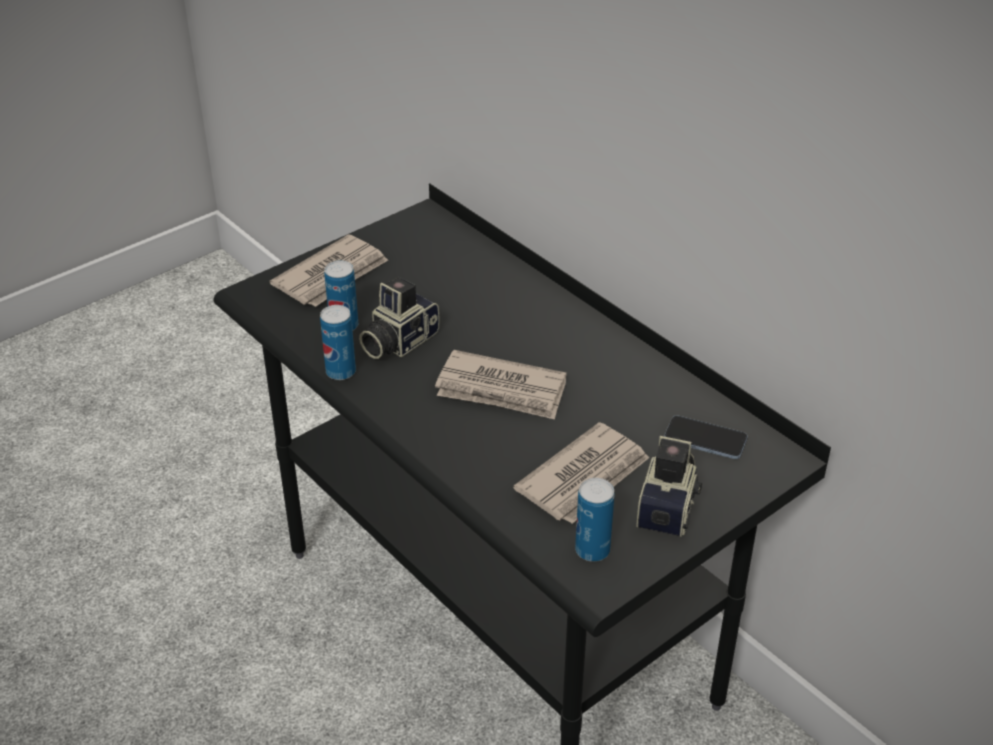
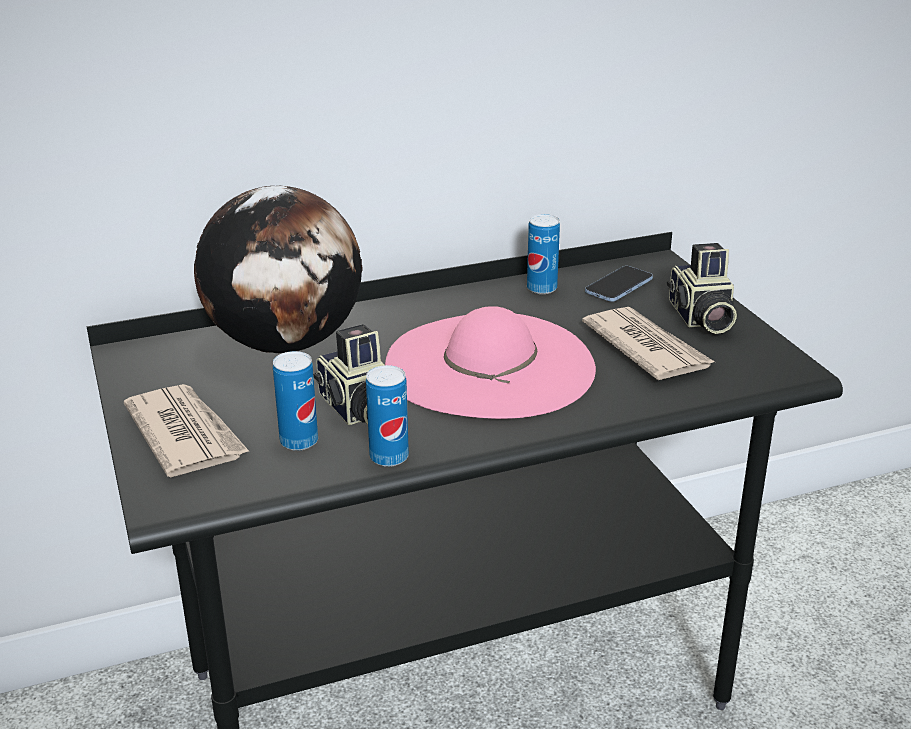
camera: 70 degrees left, 10 degrees down
newspaper [435,350,567,420] -> pink hat [385,306,596,419]
can [575,478,615,562] -> can moved to [527,214,560,294]
camera [636,436,702,537] -> camera turned 135 degrees counterclockwise [667,243,737,334]
none -> globe [194,186,362,353]

